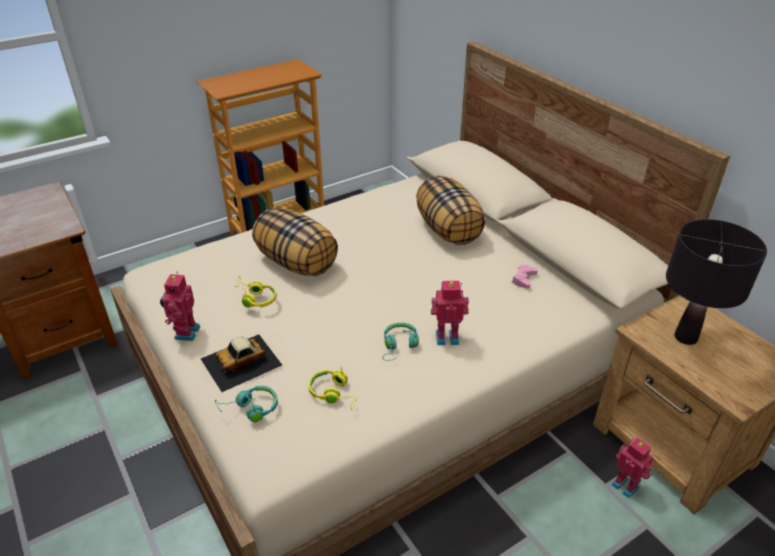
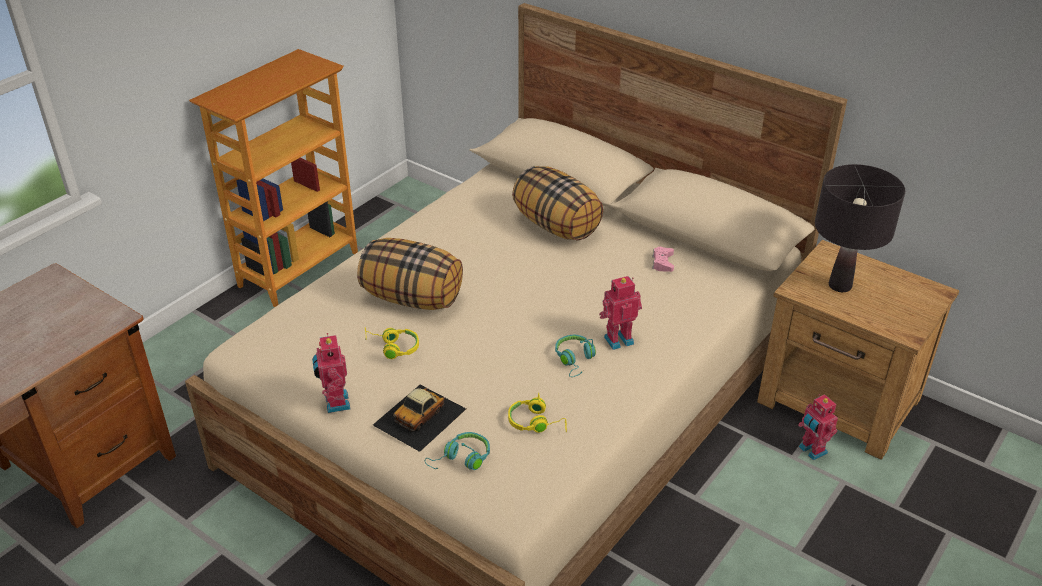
camera: 20 degrees left, 0 degrees up
toy robot [611,438,654,498] -> toy robot turned 150 degrees counterclockwise [798,394,838,461]

